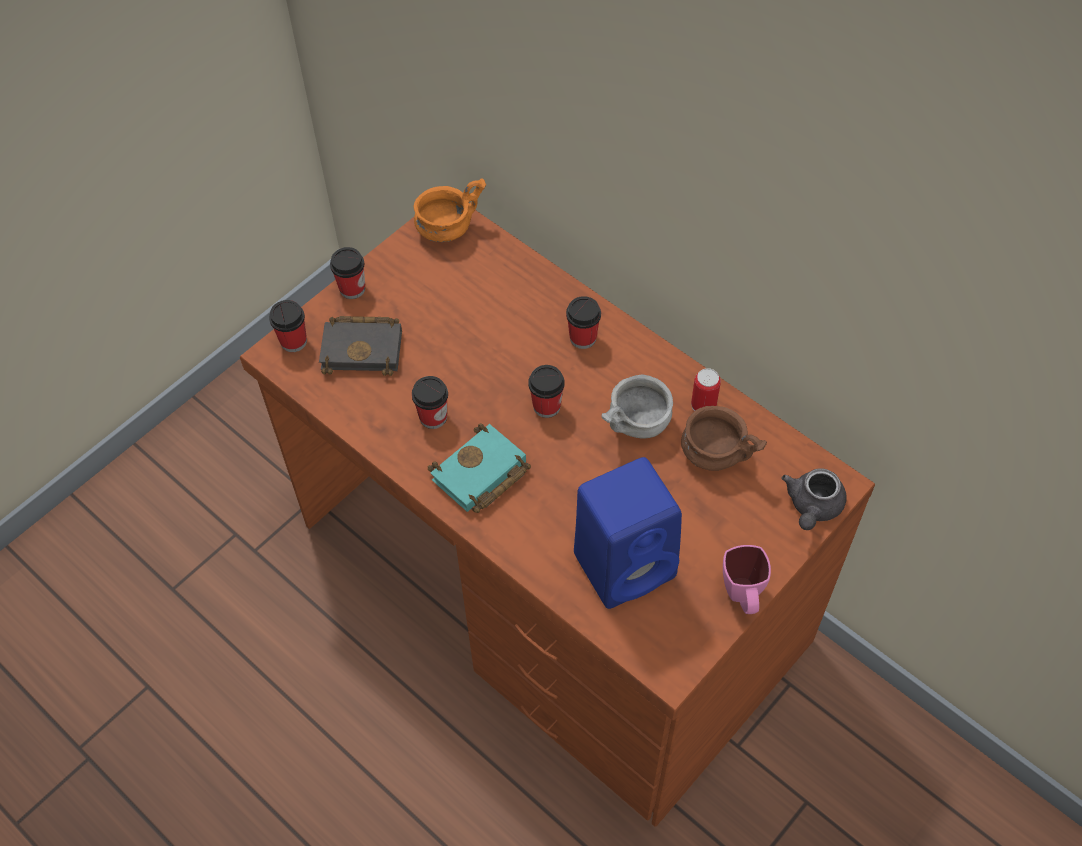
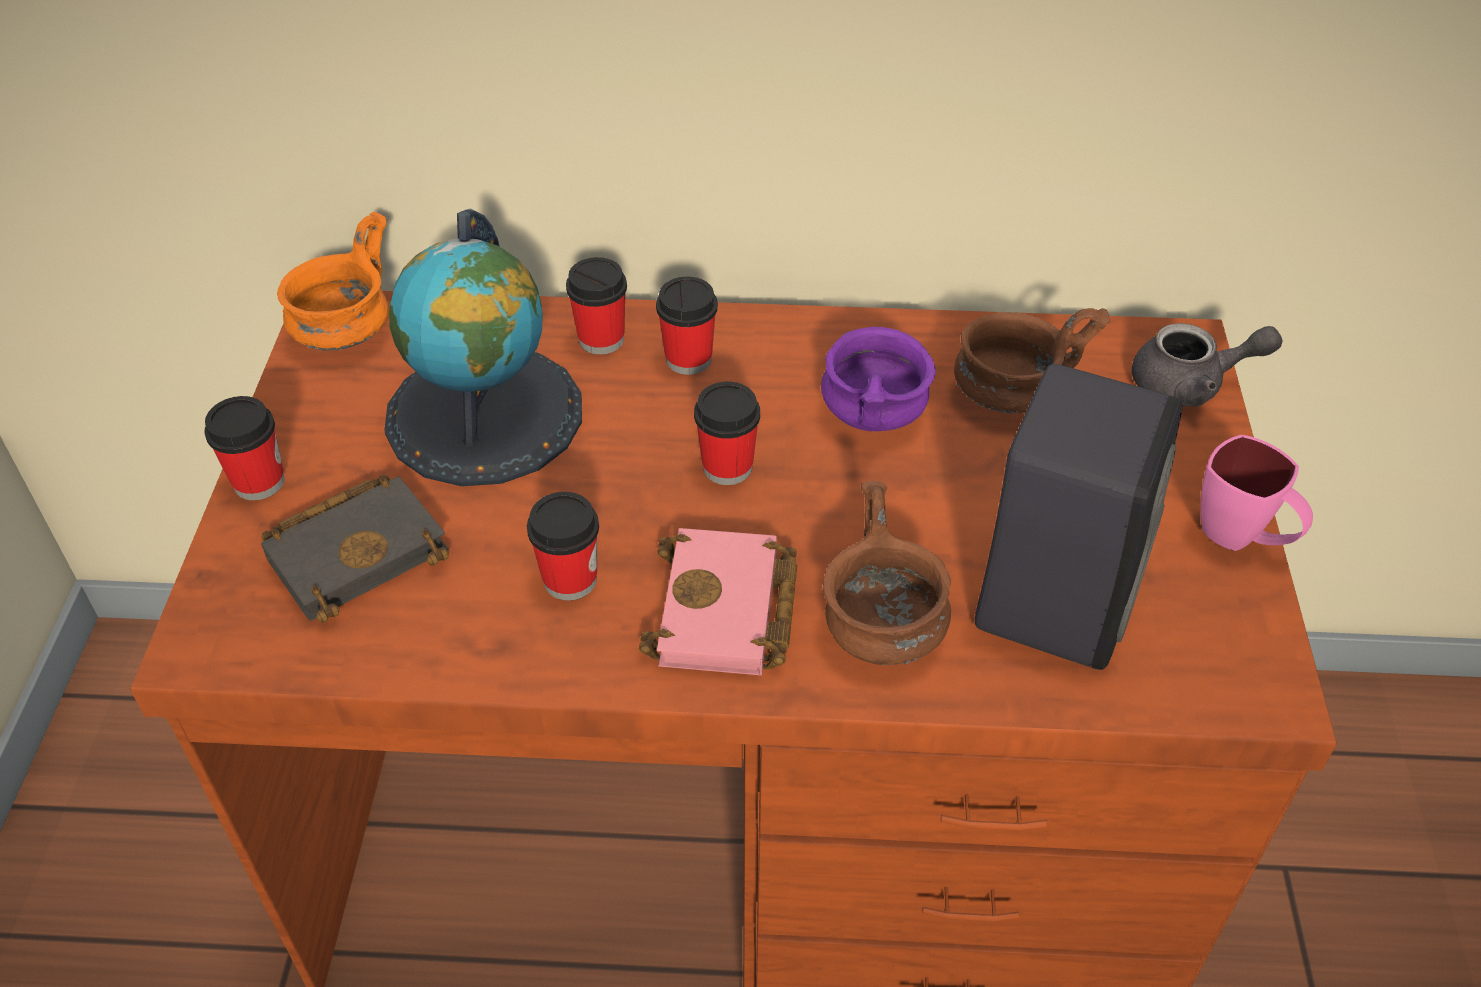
camera: 40 degrees left, 10 degrees down
cup [269,300,307,352] -> cup moved to [566,257,627,354]
turquoise book [428,423,531,513] -> pink book [639,528,797,675]
blue speaker [574,457,682,609] -> black speaker [975,364,1182,670]
grey bowl [601,375,673,438] -> purple bowl [821,327,936,431]
can [691,368,721,411] -> none
grey teapot [782,468,846,530] -> grey teapot turned 75 degrees counterclockwise [1132,323,1282,406]
none -> globe [384,208,582,486]
none -> brown bowl [823,481,951,665]

